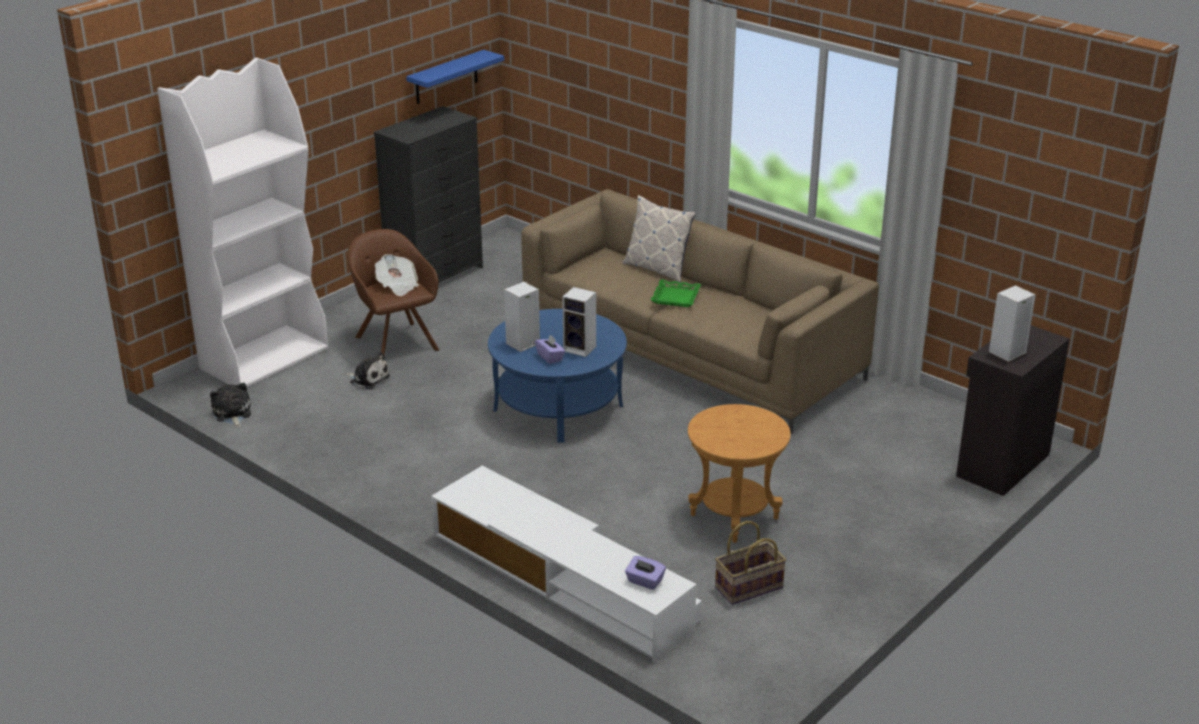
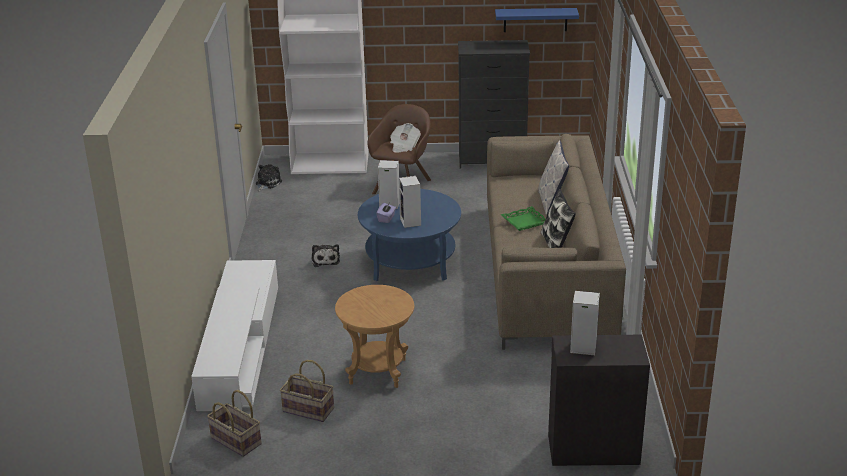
camera: 50 degrees right, 0 degrees up
plush toy [345,352,390,389] -> plush toy moved to [312,244,340,267]
purple tissue box [625,556,666,590] -> none
none -> basket [207,390,262,457]
none -> pillow [541,189,576,248]

